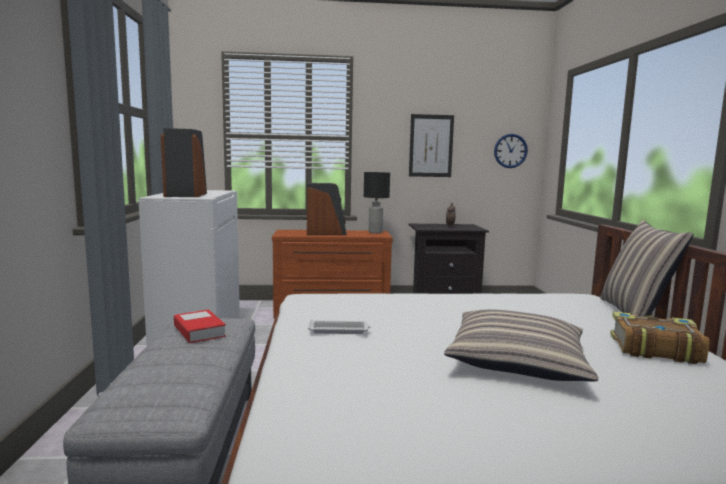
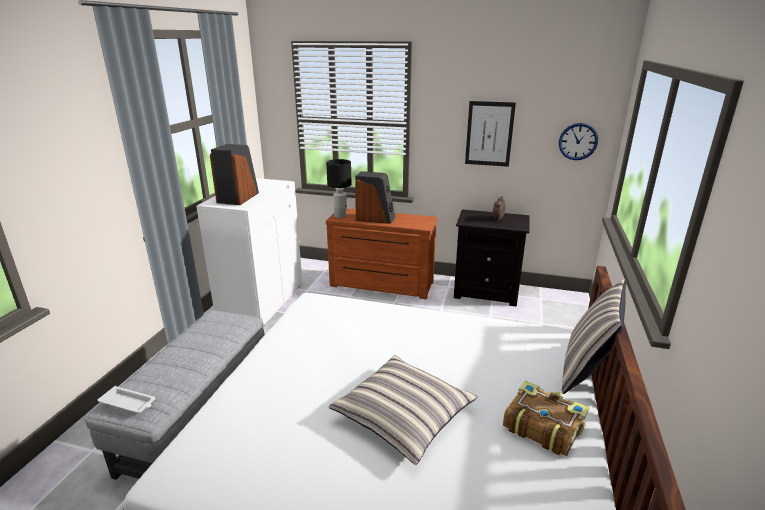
camera: 20 degrees right, 15 degrees up
book [174,309,226,343] -> none
white tray [308,320,371,334] -> white tray moved to [98,386,156,413]
black table lamp [364,172,390,233] -> black table lamp moved to [326,159,352,218]

